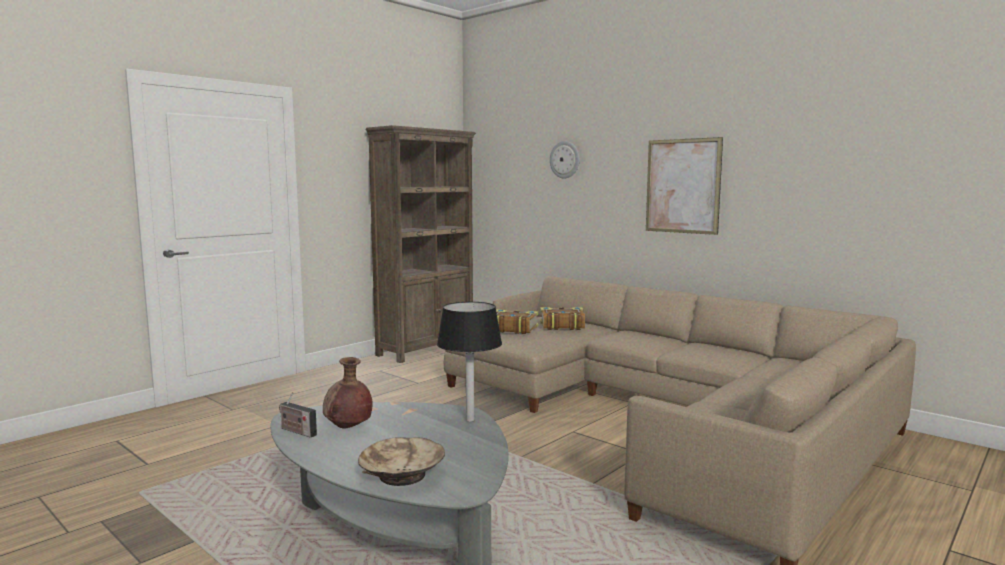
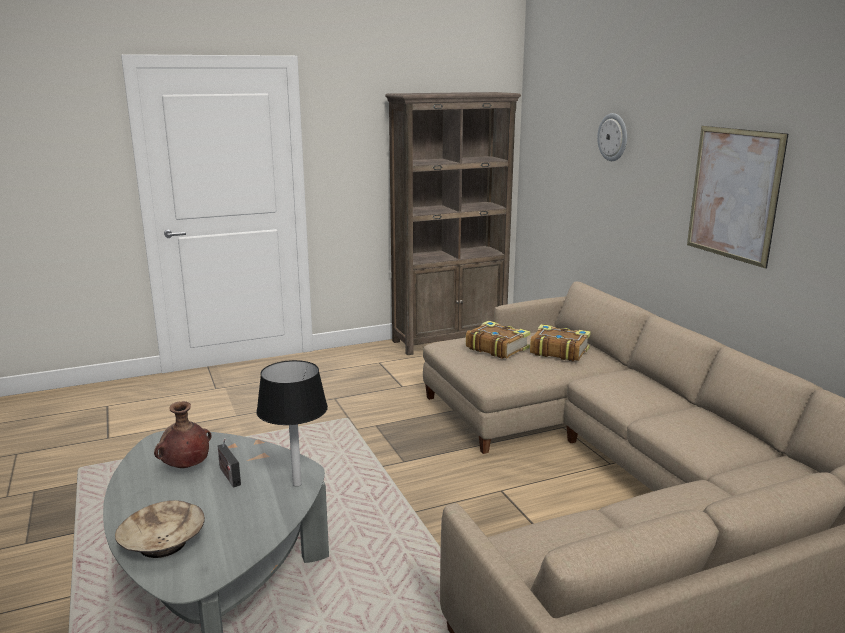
camera: 25 degrees right, 10 degrees up
radio [279,392,317,438] -> radio moved to [218,438,241,488]

